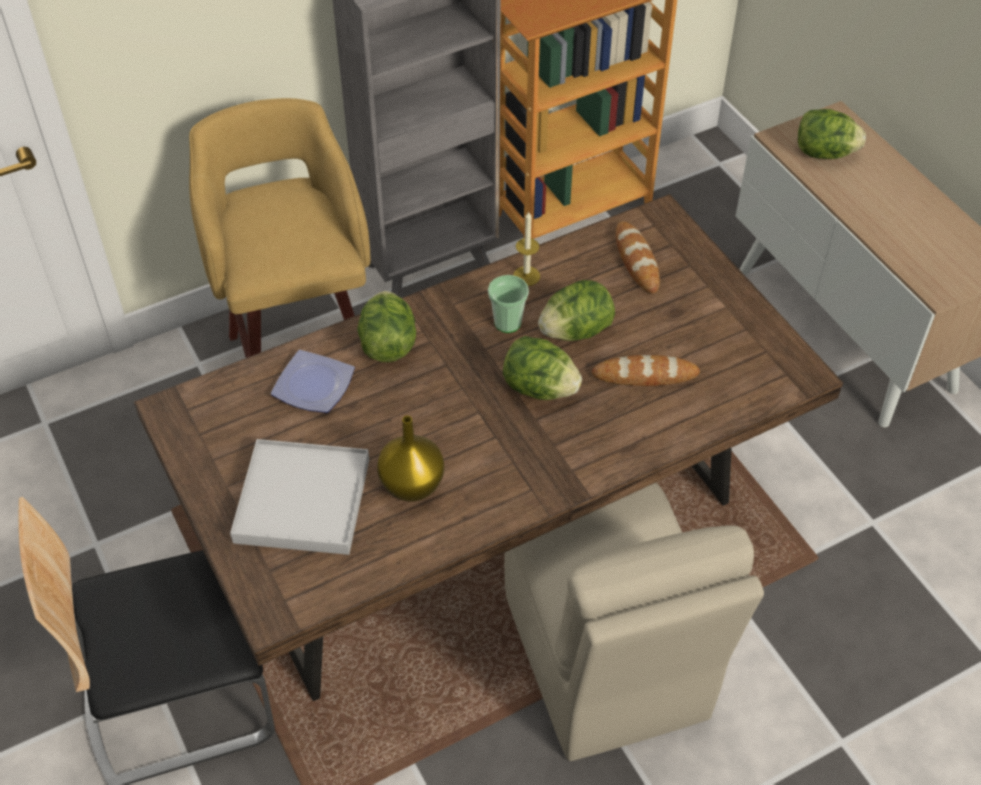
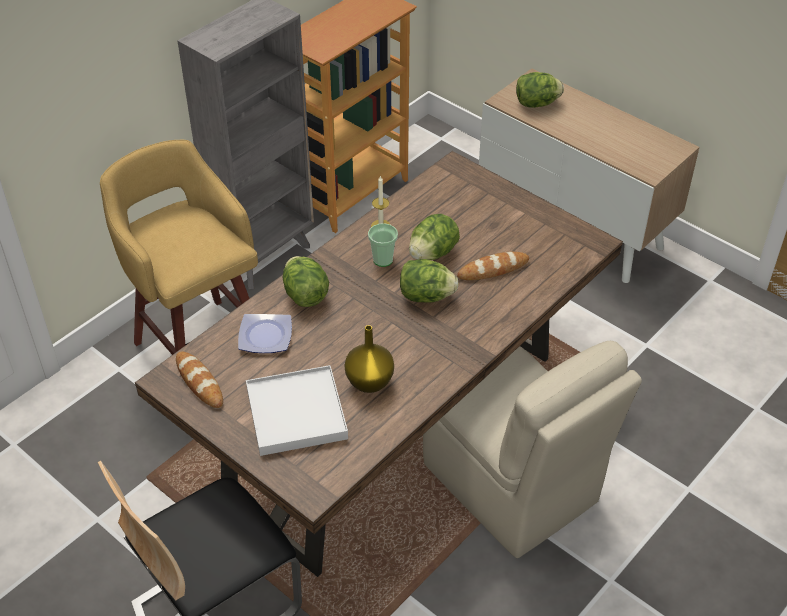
camera: 20 degrees left, 5 degrees down
bread [616,222,660,294] -> bread moved to [176,352,223,408]

